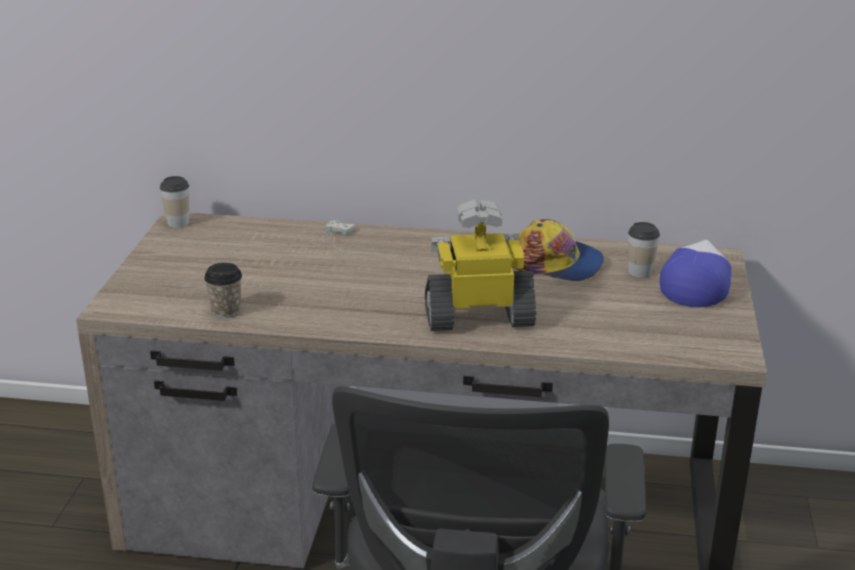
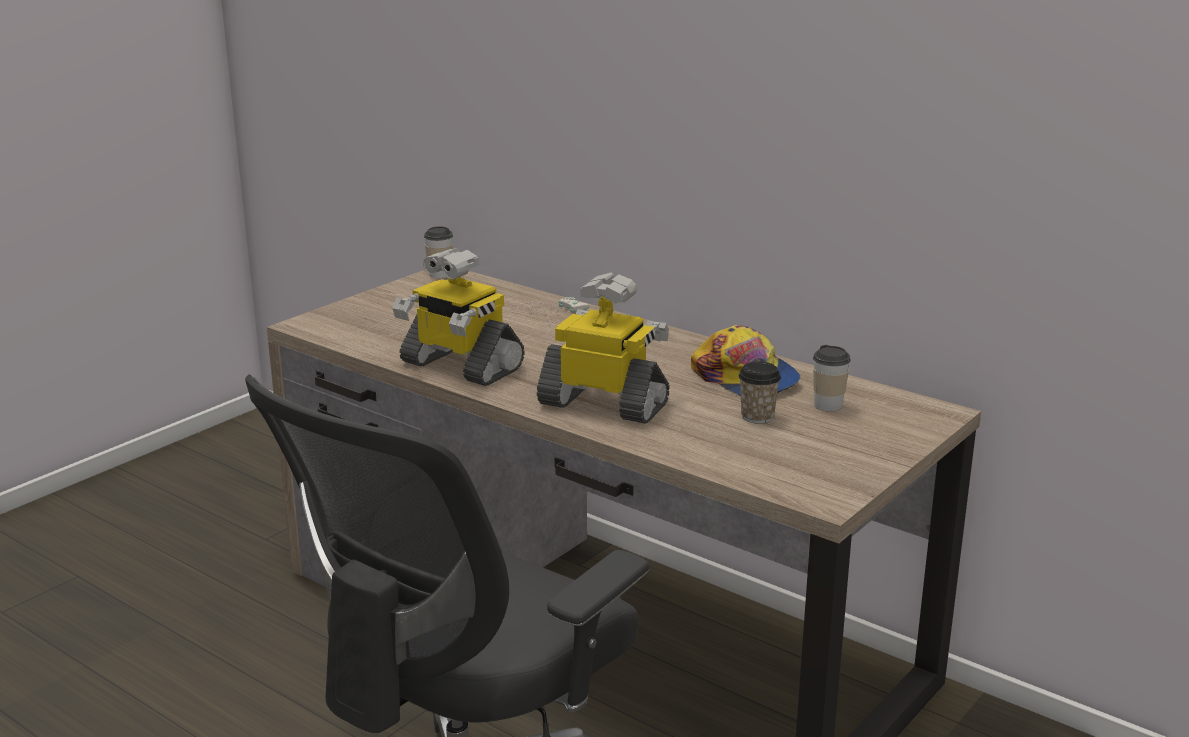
camera: 30 degrees right, 5 degrees down
cup [204,263,242,318] -> cup moved to [739,362,781,424]
cap [660,240,732,307] -> none
none -> toy robot [392,248,524,386]

